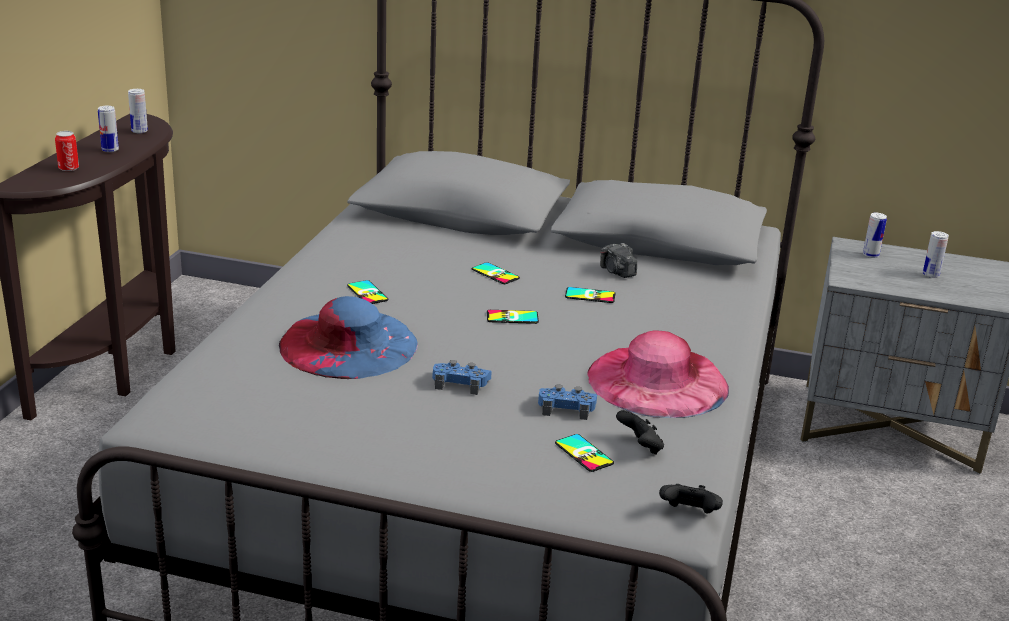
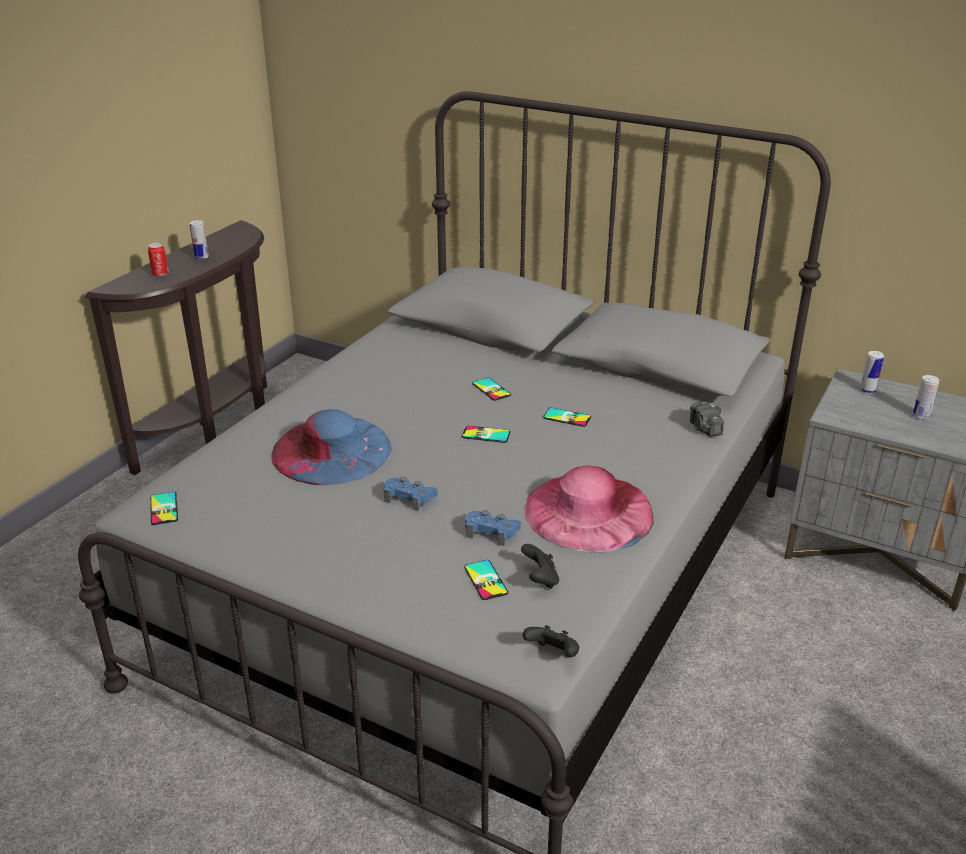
camera: 15 degrees right, 5 degrees up
can [128,89,148,133] -> none
phone [347,280,389,304] -> phone moved to [150,492,178,525]
camera [600,243,637,278] -> camera moved to [690,401,724,437]

